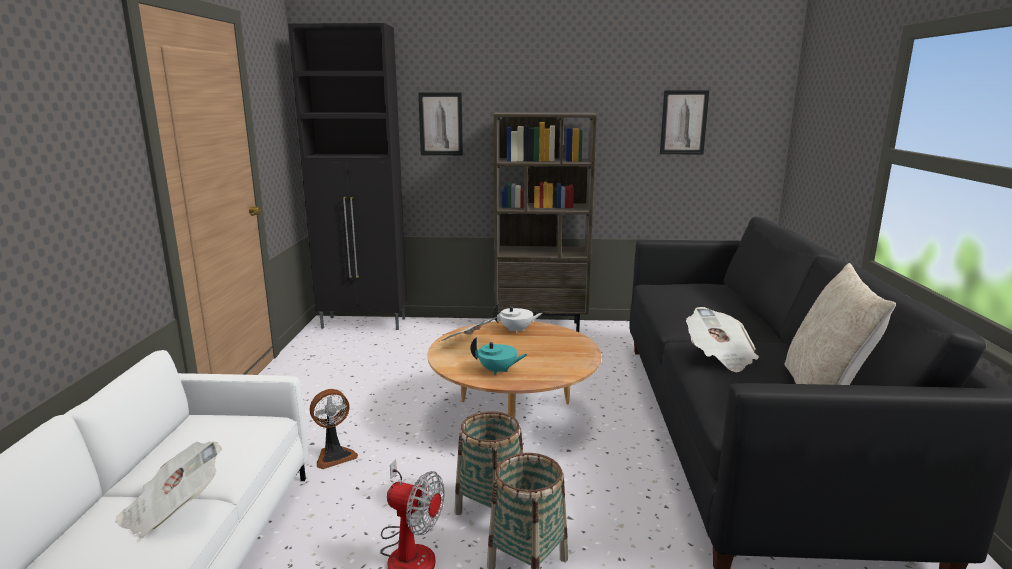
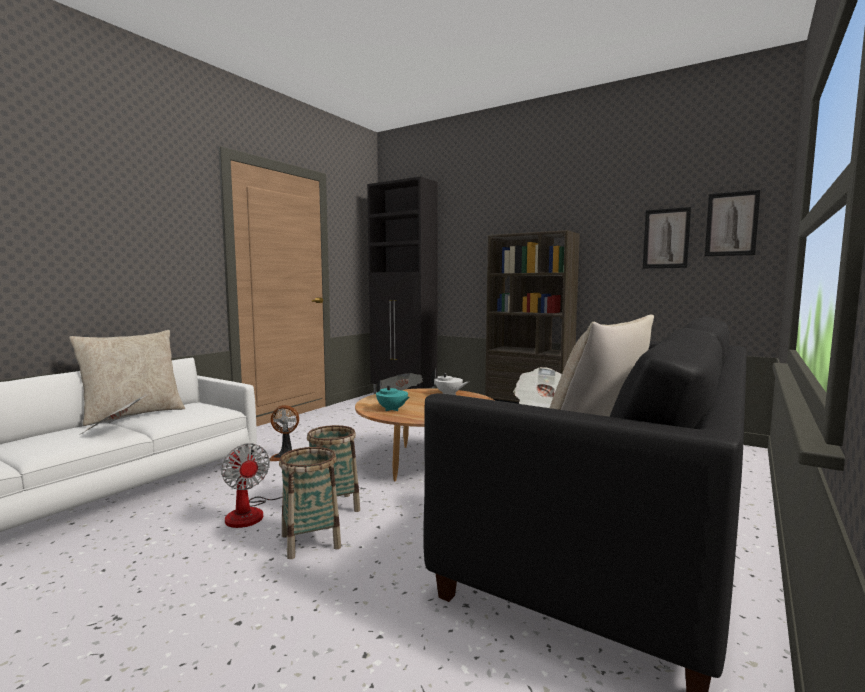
camera: 30 degrees right, 10 degrees down
picture [418,92,463,155] -> picture moved to [705,190,760,256]
none -> beige pillow [69,330,185,426]

